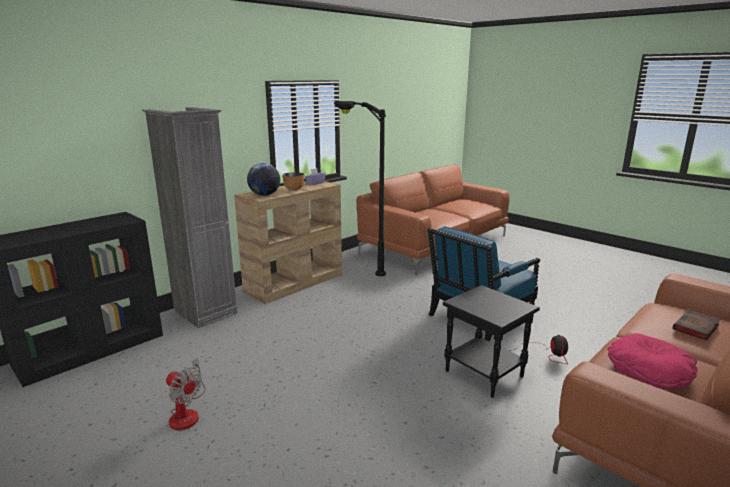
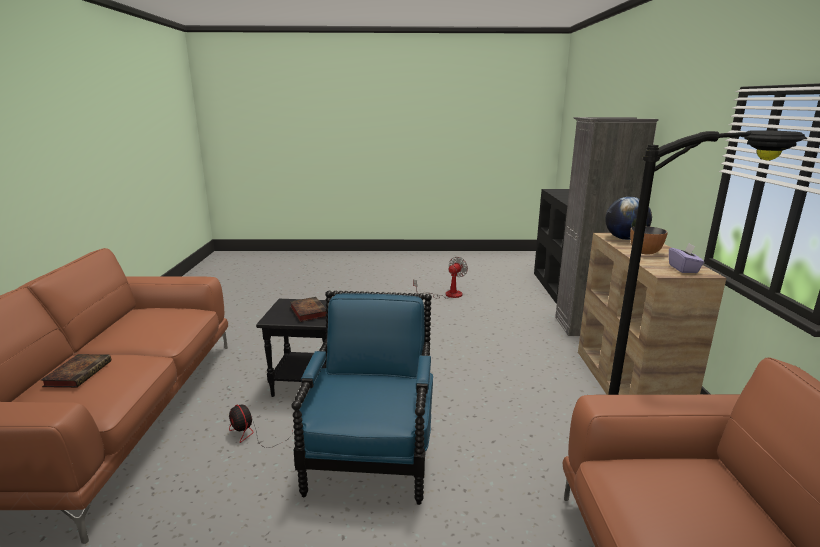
camera: 135 degrees right, 0 degrees up
fan [166,358,206,430] -> fan turned 135 degrees clockwise [413,257,468,299]
pink pillow [608,333,698,389] -> none
none -> book [290,297,327,322]

